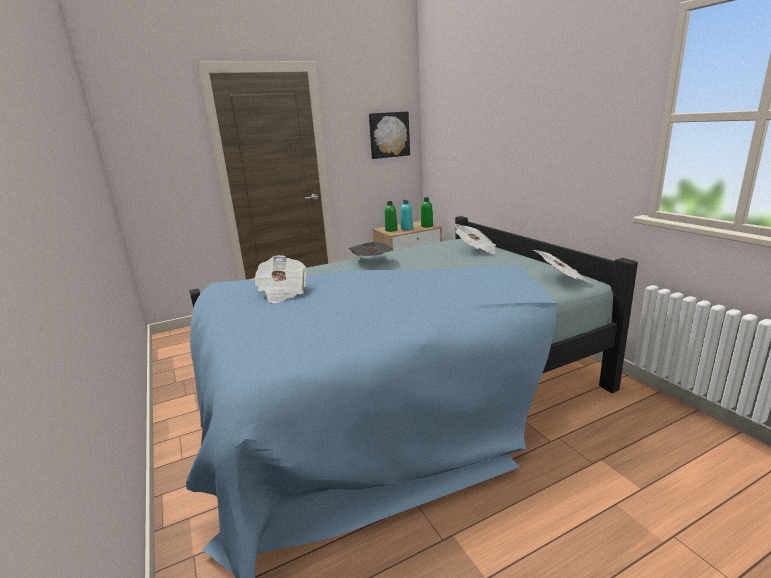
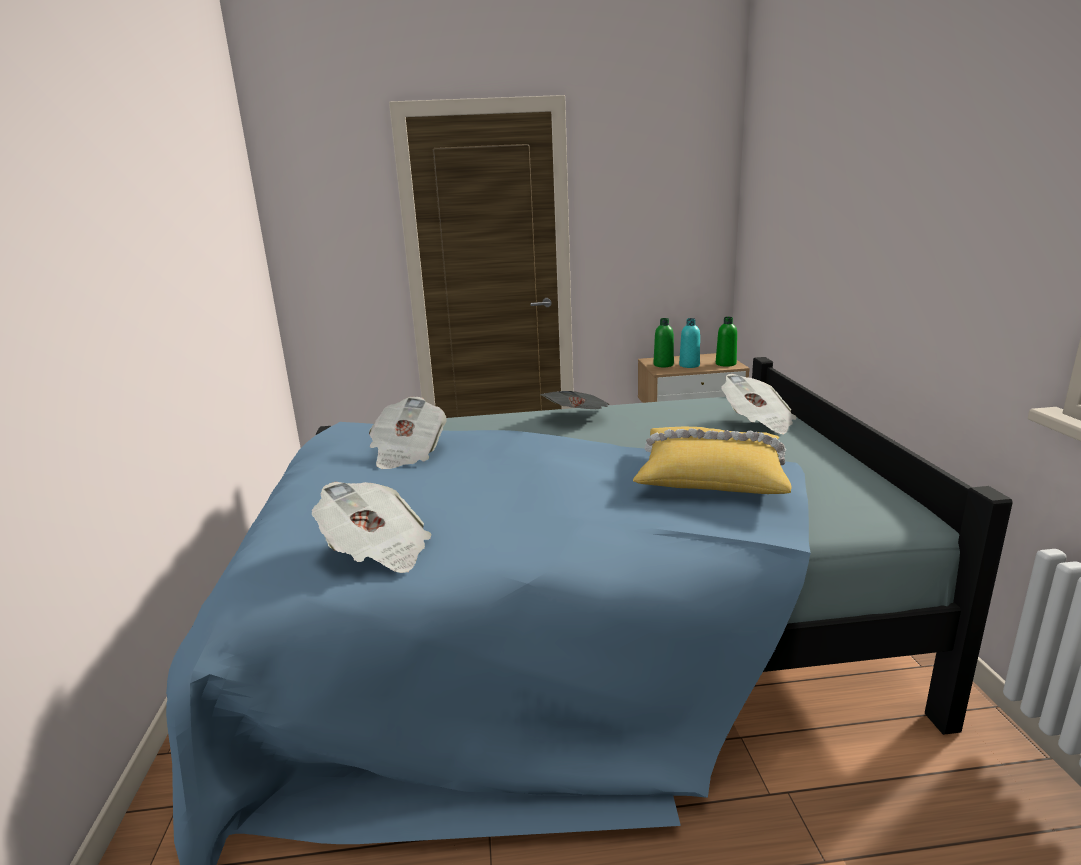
camera: 20 degrees right, 0 degrees up
picture [369,111,410,159] -> none
newspaper [534,250,591,283] -> newspaper moved to [312,482,432,573]
none -> yellow pillow [633,427,792,494]

